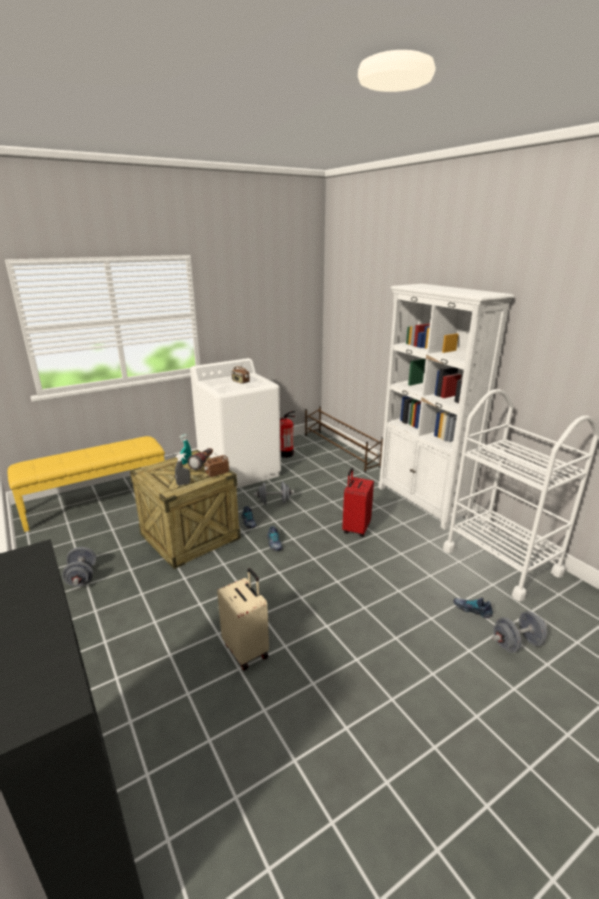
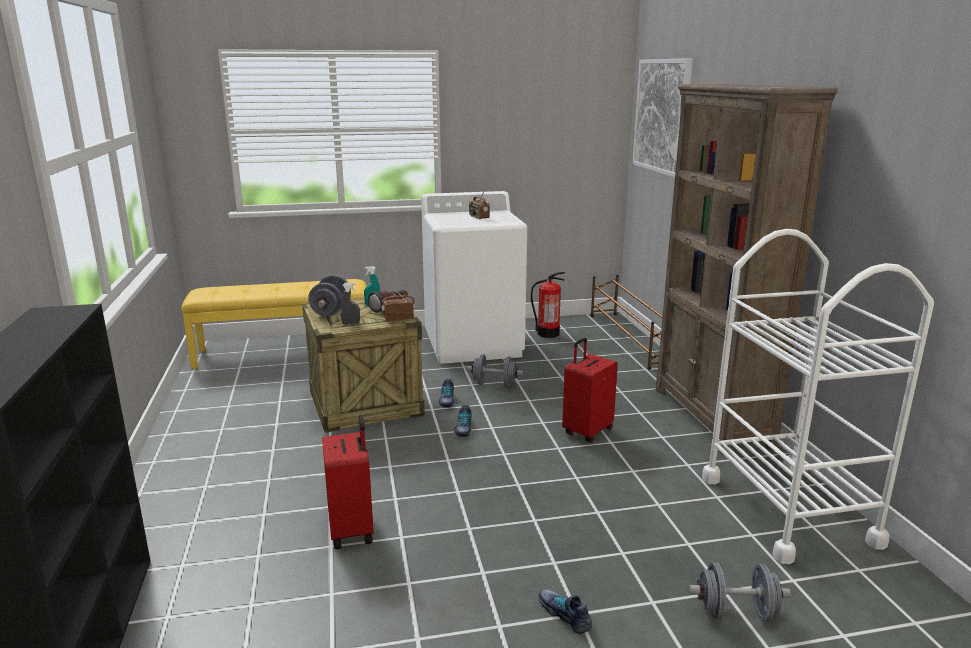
camera: 20 degrees right, 5 degrees down
grey dumbbell [62,547,96,587] -> grey dumbbell moved to [308,275,351,316]
beige suitcase [217,568,269,671] -> red suitcase [322,415,374,549]
white bookcase [378,284,514,530] -> brown bookcase [656,84,838,456]
shoe [454,598,493,618] -> shoe moved to [539,589,592,634]
none -> picture [632,58,693,178]

